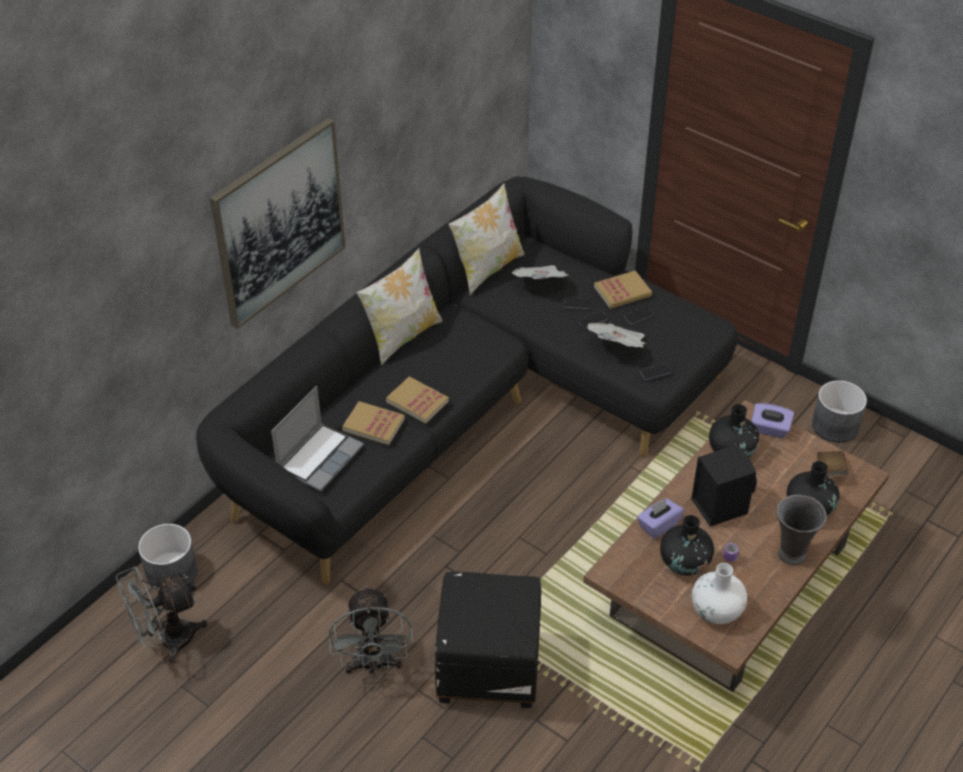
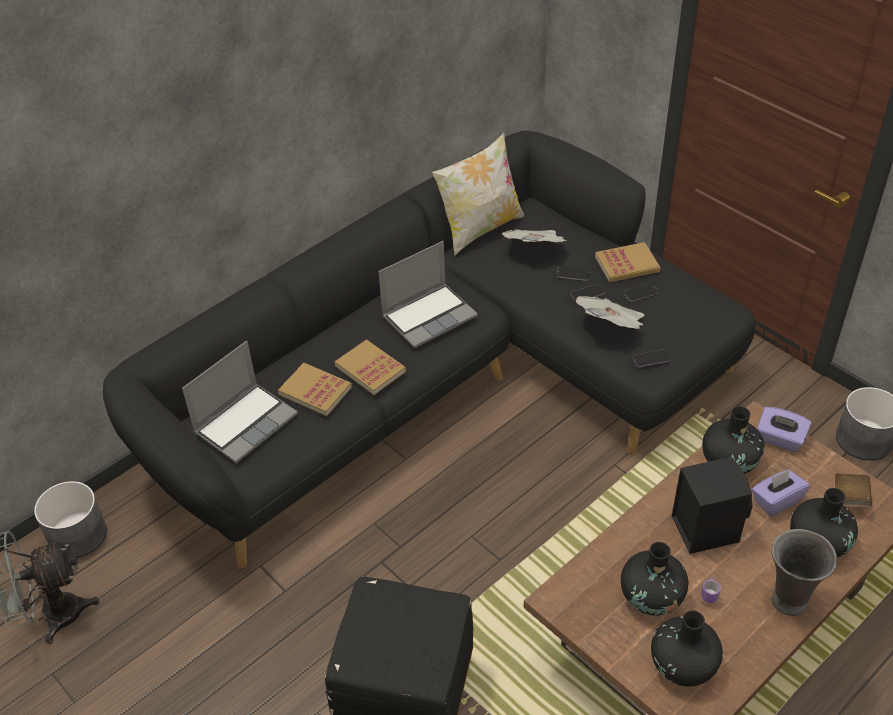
camera: 10 degrees right, 0 degrees up
picture [210,118,345,329] -> none
grey fan [329,585,413,675] -> none
pillow [356,248,443,366] -> none
purple tissue box [637,498,684,539] -> purple tissue box moved to [752,470,810,517]
white vase [692,563,747,624] -> black vase [651,610,723,687]
none -> laptop [378,241,478,348]

